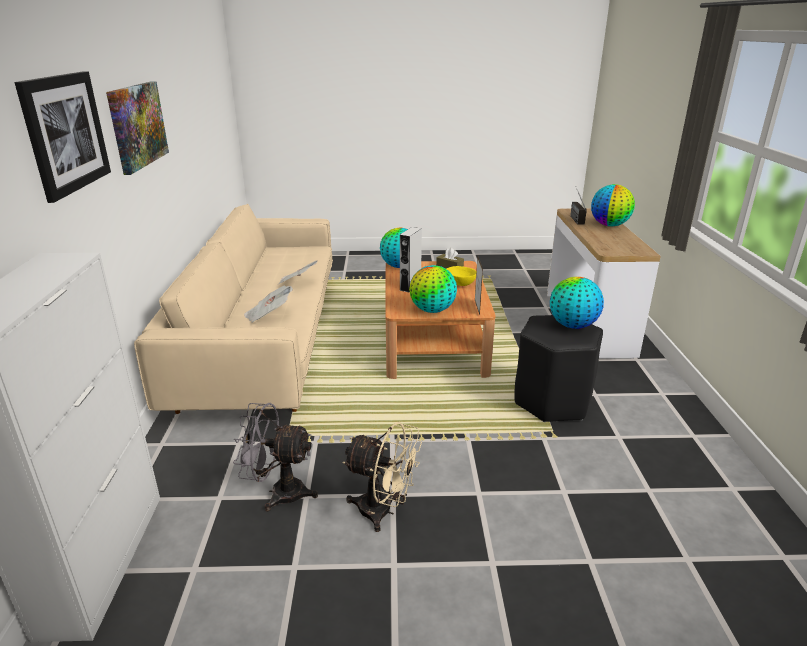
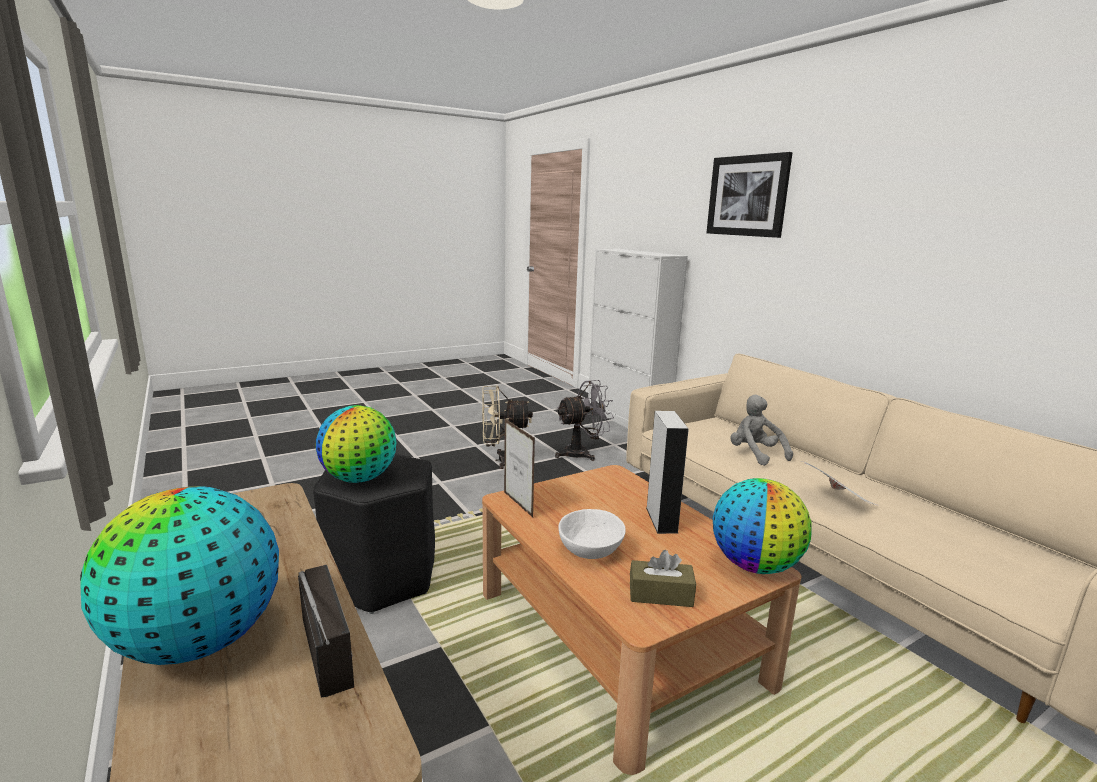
camera: 150 degrees right, 10 degrees down
picture [106,82,169,175] -> none
newspaper [244,286,293,323] -> grey plush toy [730,395,793,466]
globe [409,265,457,313] -> none
yellow bowl [447,266,476,286] -> white bowl [558,509,626,559]

